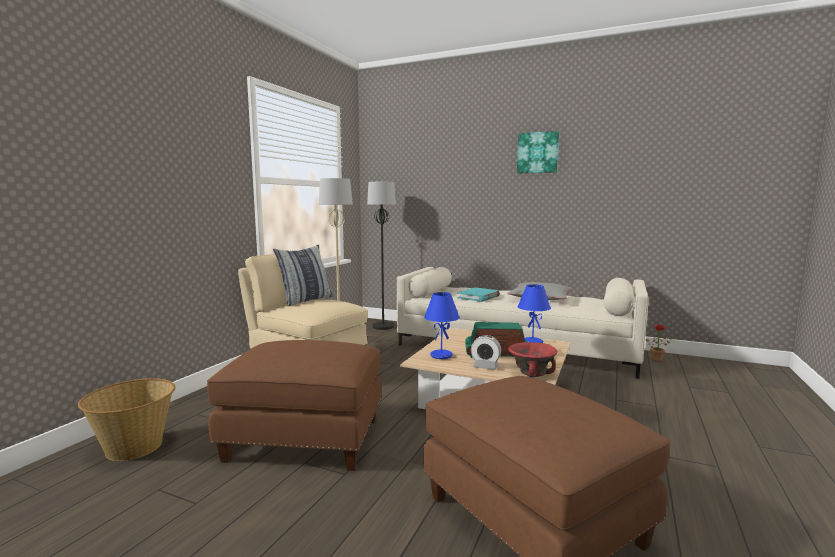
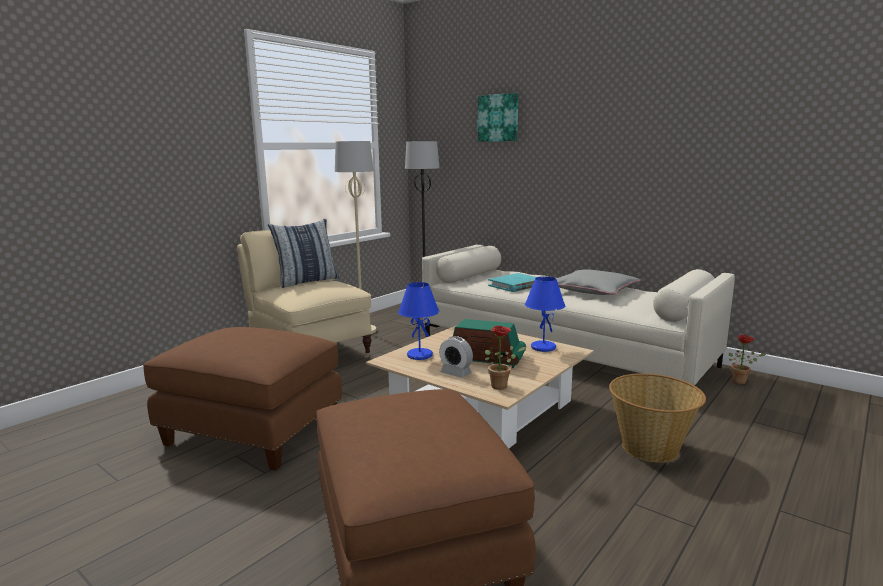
camera: 15 degrees right, 5 degrees up
basket [78,378,175,461] -> basket moved to [609,373,706,463]
red bowl [508,342,558,378] -> potted plant [485,326,527,390]
picture [517,131,559,173] -> picture moved to [478,93,518,142]

